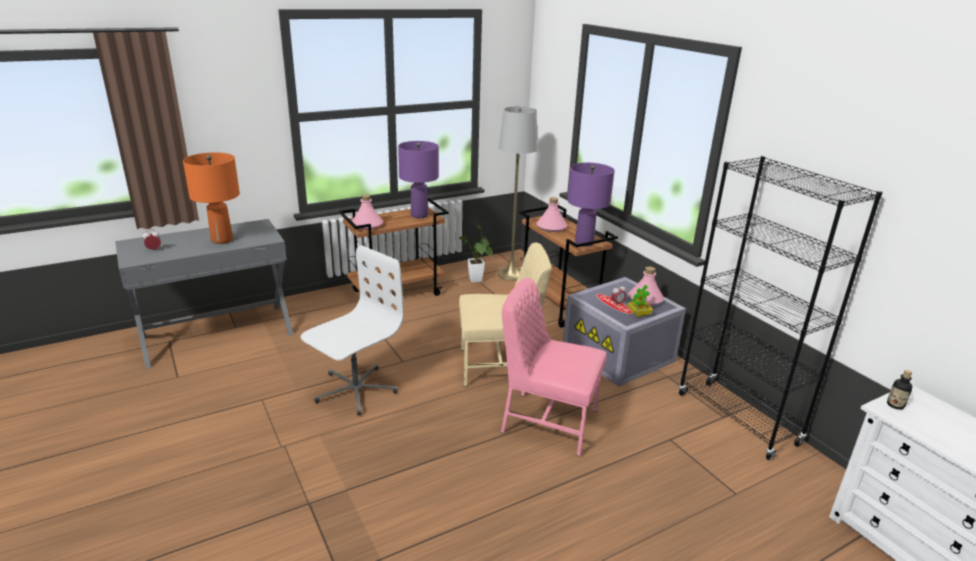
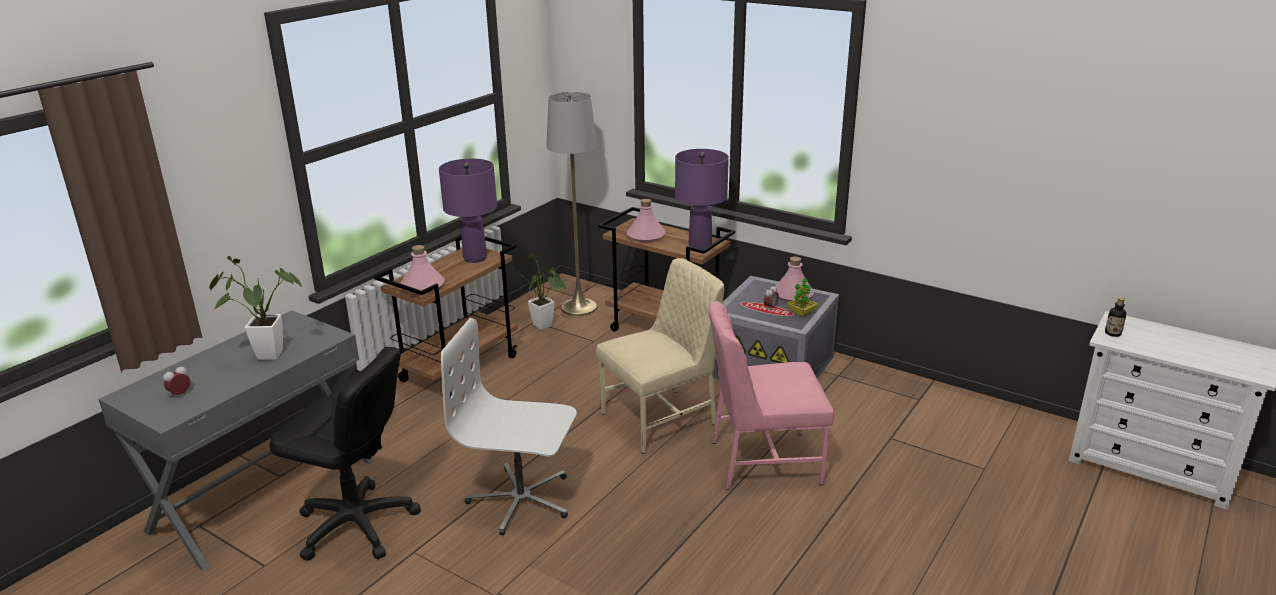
camera: 25 degrees left, 0 degrees up
orange table lamp [183,153,240,244] -> potted plant [209,256,303,360]
white office chair [301,245,404,415] -> white office chair turned 90 degrees counterclockwise [441,318,577,535]
black bookcase [678,156,883,460] -> none
none -> black office chair [270,347,421,561]

